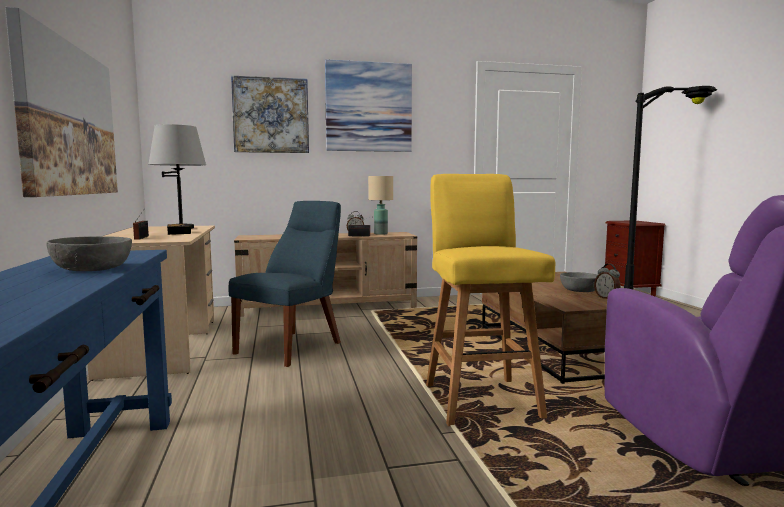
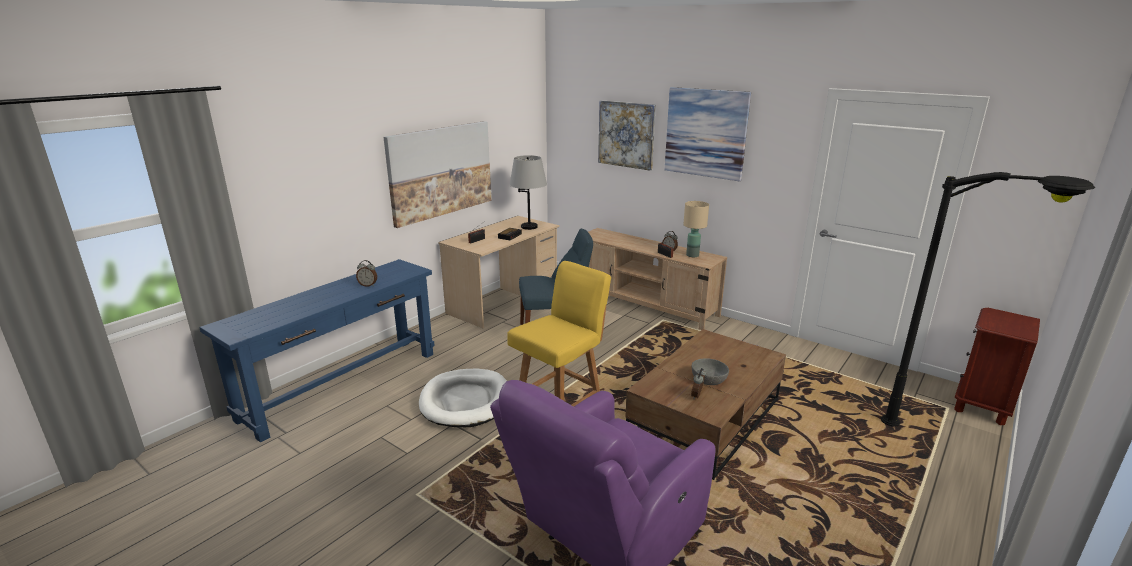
camera: 50 degrees right, 15 degrees up
grey bowl [46,236,132,271] -> alarm clock [356,260,377,287]
none -> white dog bed [419,369,507,427]

